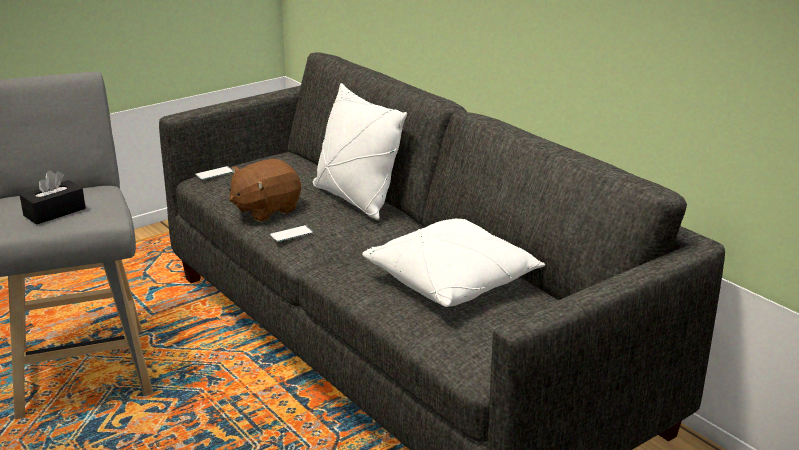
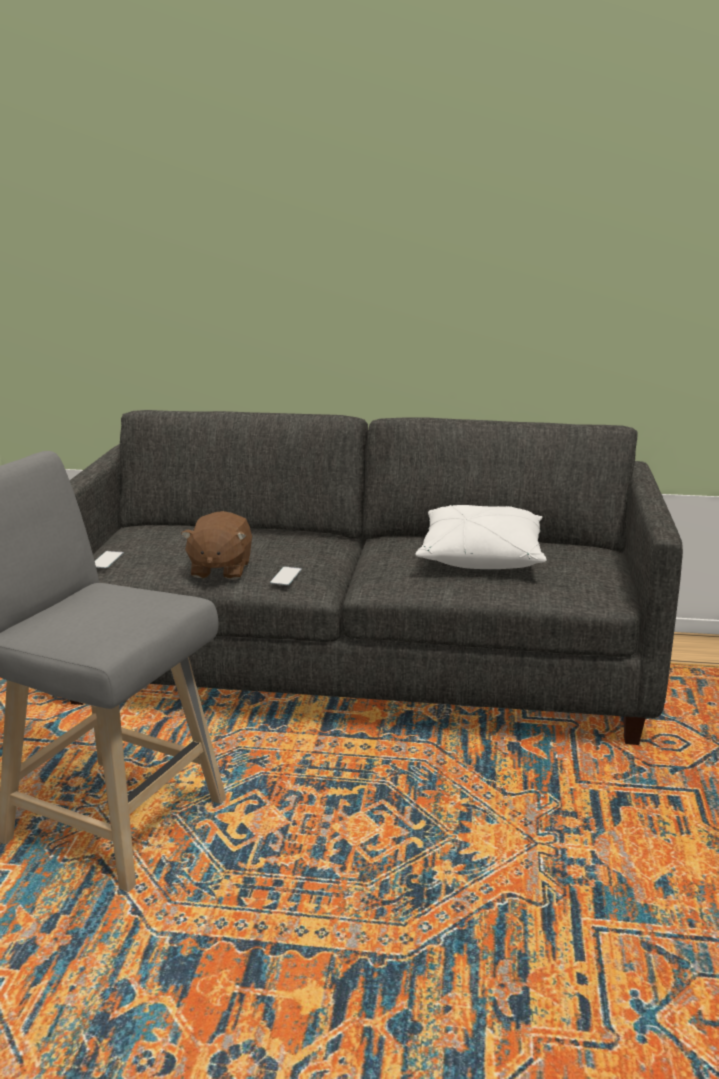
camera: 45 degrees left, 5 degrees down
black tissue box [20,171,86,225] -> none
white pillow [313,83,407,220] -> none

